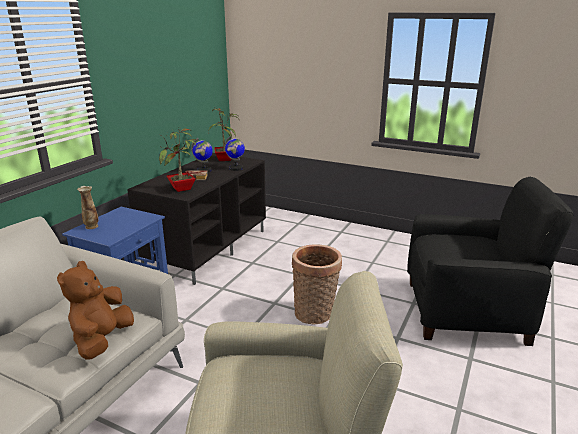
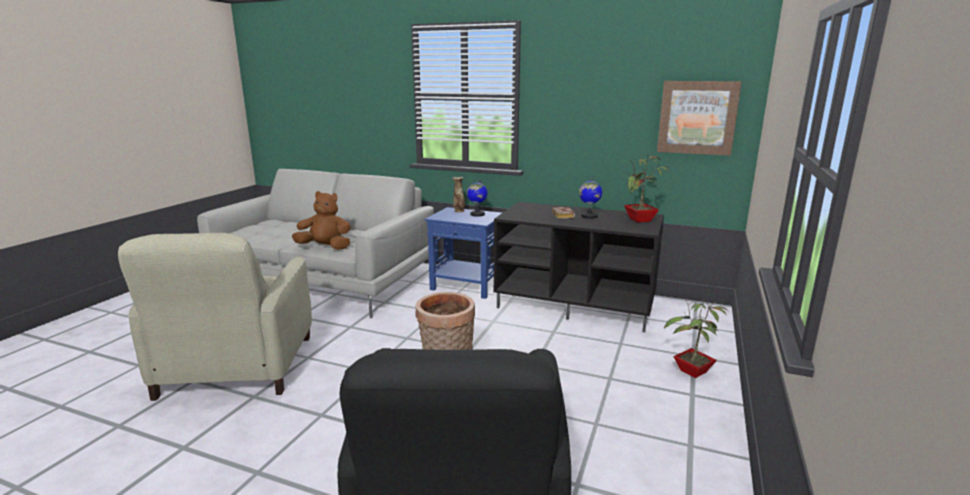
camera: 85 degrees right, 5 degrees down
potted plant [159,126,201,192] -> potted plant moved to [664,299,728,378]
globe [225,136,245,171] -> globe moved to [467,179,487,217]
none -> picture [657,81,742,156]

